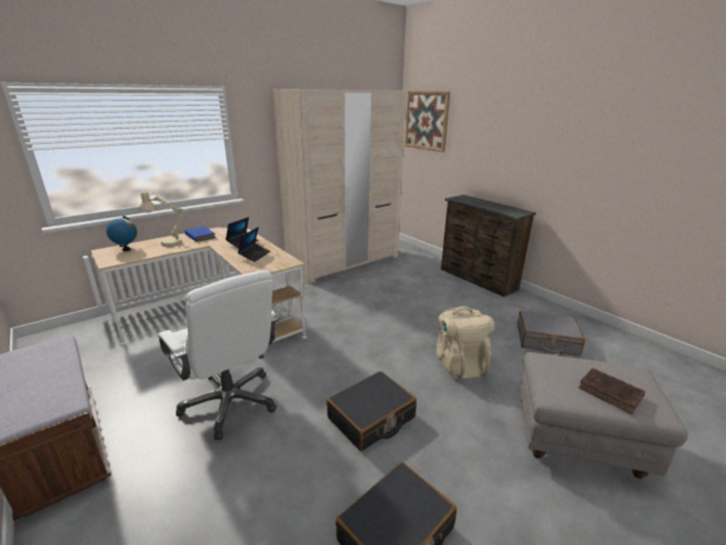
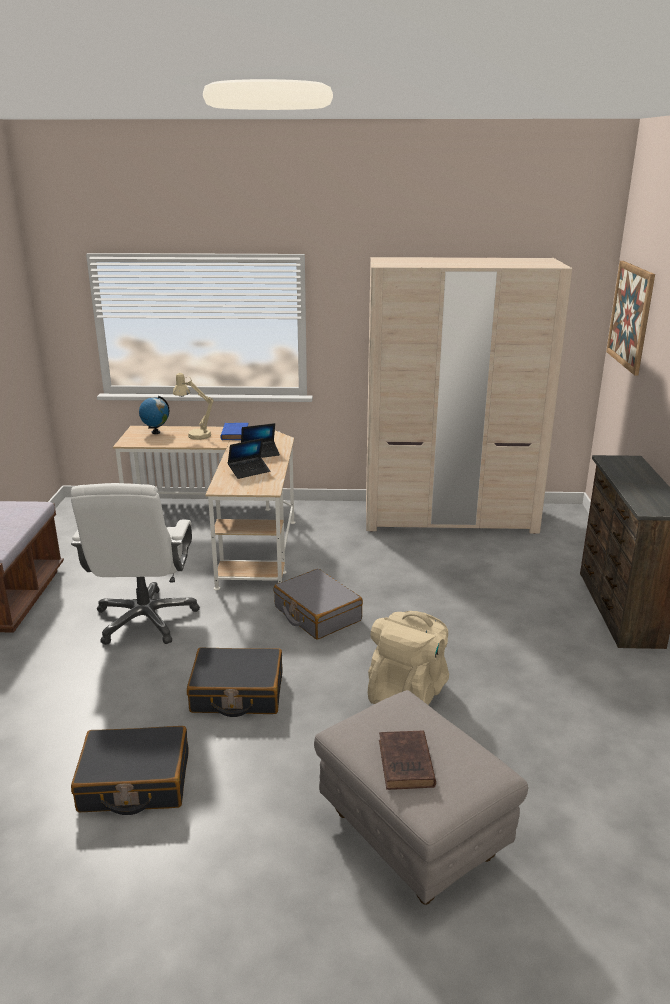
camera: 40 degrees right, 0 degrees up
grey suitcase [517,311,585,356] -> grey suitcase moved to [274,569,363,640]

